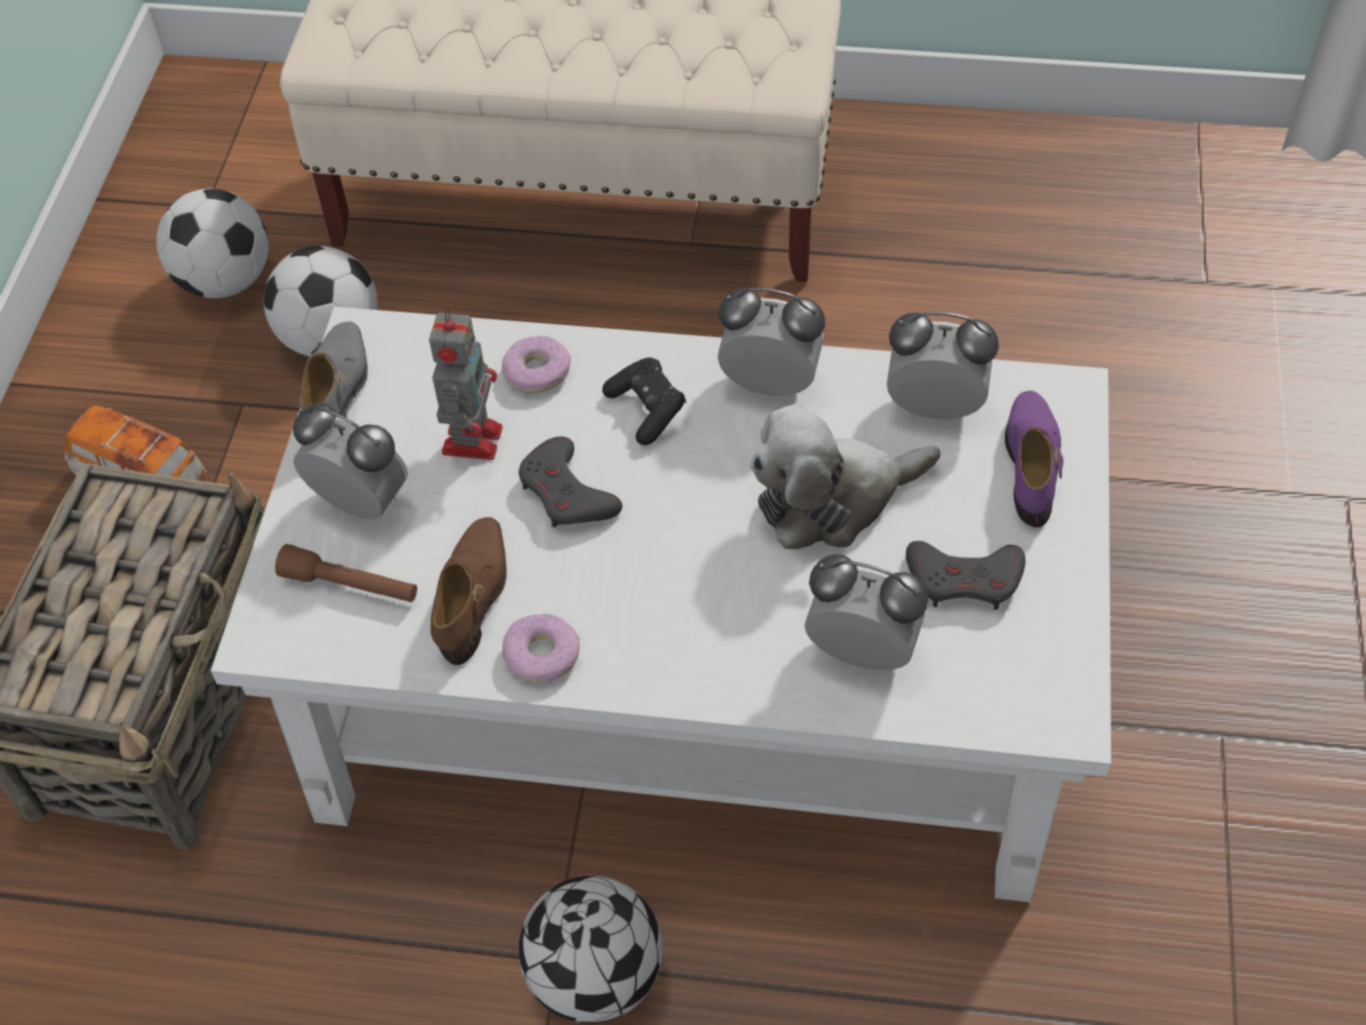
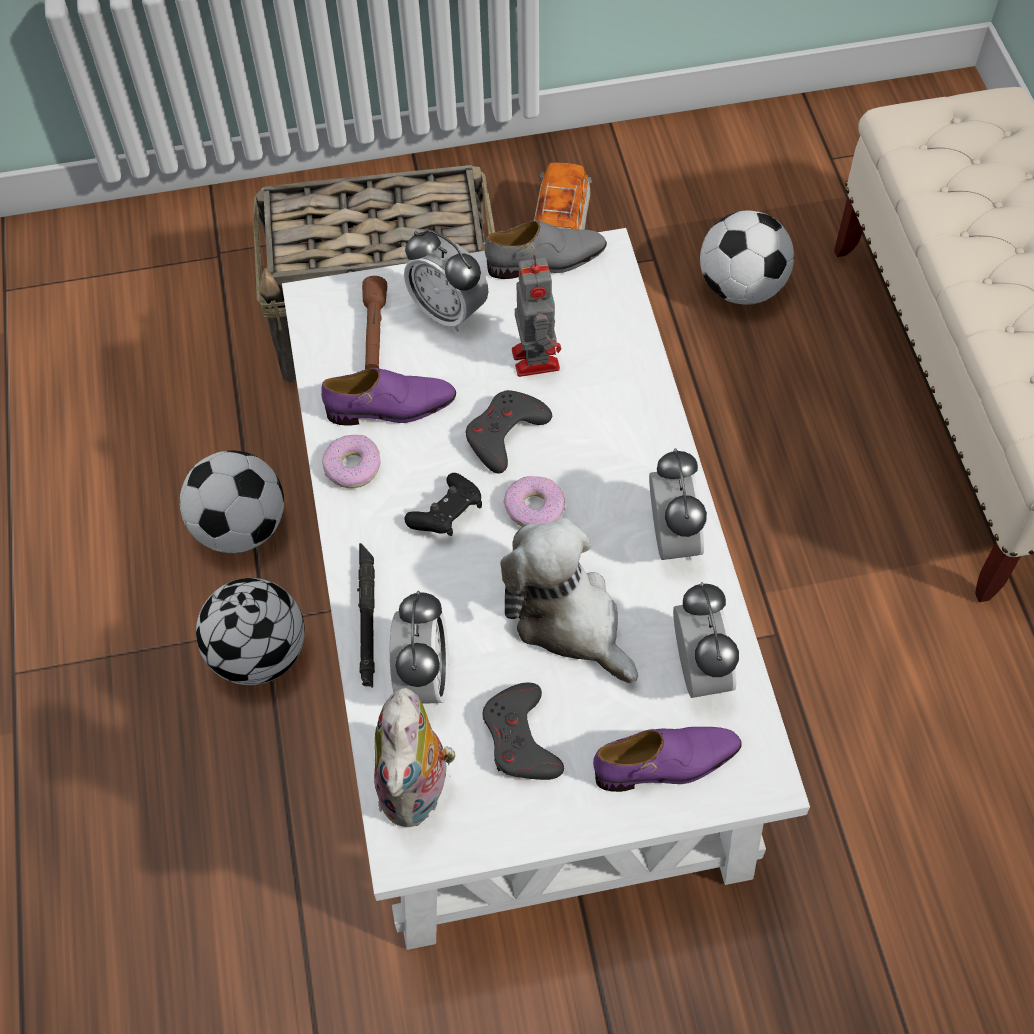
camera: 70 degrees right, 5 degrees up
football [156,189,269,298] -> football moved to [180,450,284,553]
alarm clock [293,403,408,519] -> alarm clock turned 120 degrees clockwise [404,230,489,332]
toy robot [429,308,503,460] -> toy robot turned 90 degrees counterclockwise [512,255,561,377]
brown shoe [430,517,507,665] -> purple shoe [321,368,456,426]
donut [502,336,571,393] -> donut moved to [503,476,565,527]
black game controller [602,357,686,445] -> black game controller moved to [405,473,482,536]
none -> black flashlight [357,543,375,688]
none -> plush toy [374,688,455,827]

